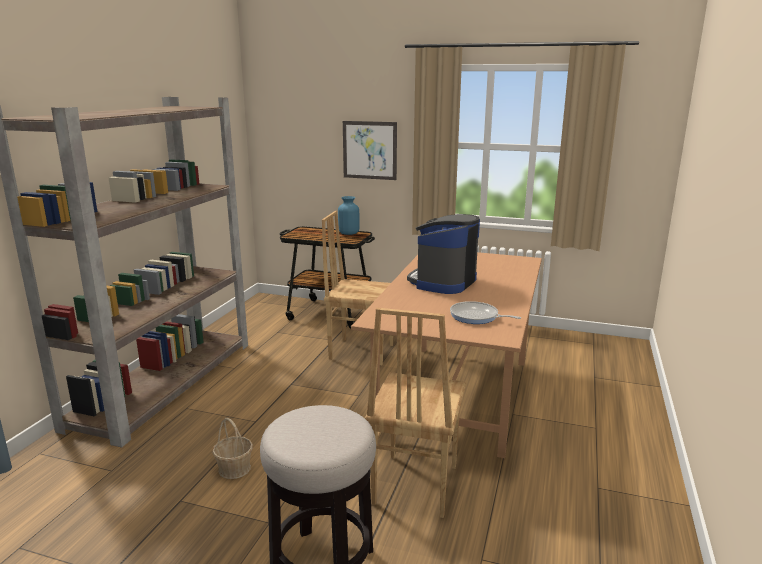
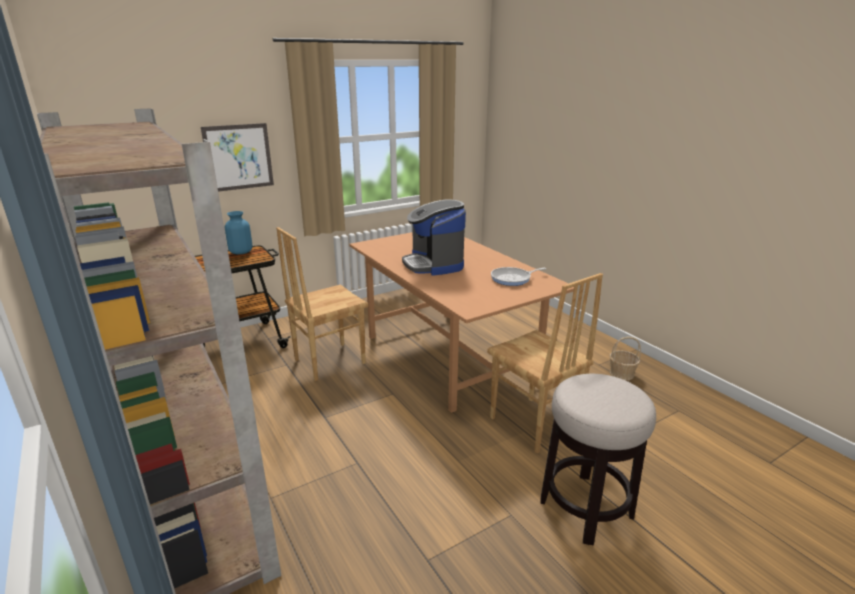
camera: 50 degrees left, 5 degrees up
basket [212,418,253,479] -> basket moved to [609,337,641,381]

